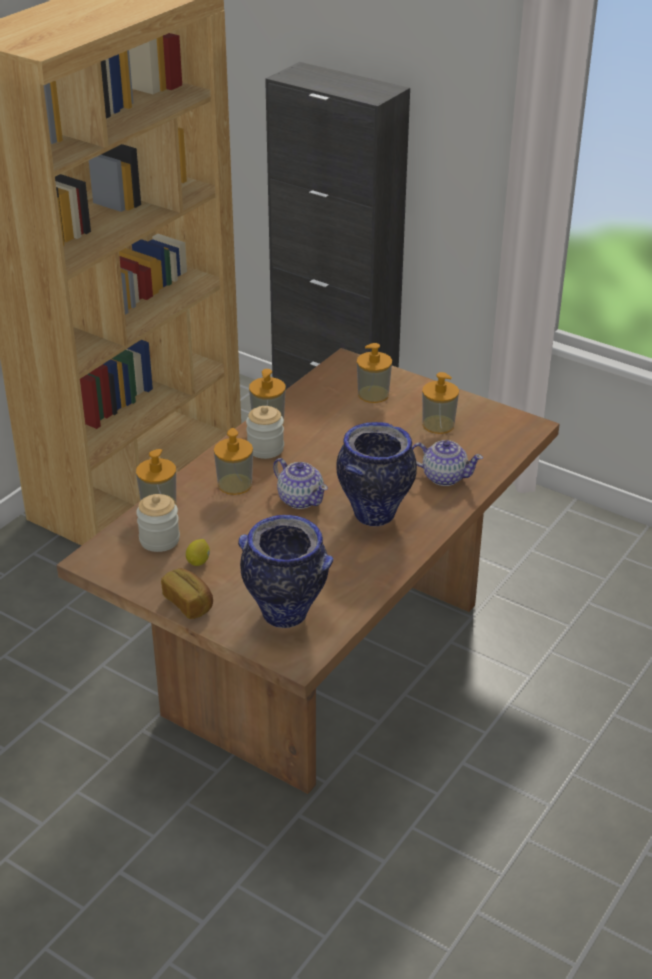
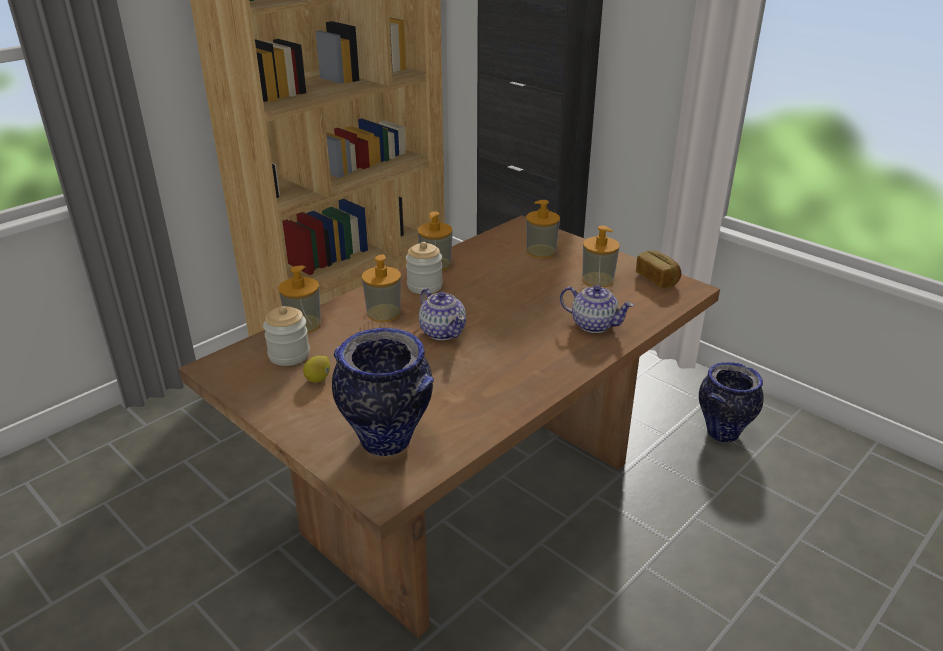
camera: 10 degrees right, 5 degrees down
bread [161,568,213,619] -> bread moved to [636,250,681,288]
vase [336,422,417,526] -> vase moved to [699,362,764,442]

